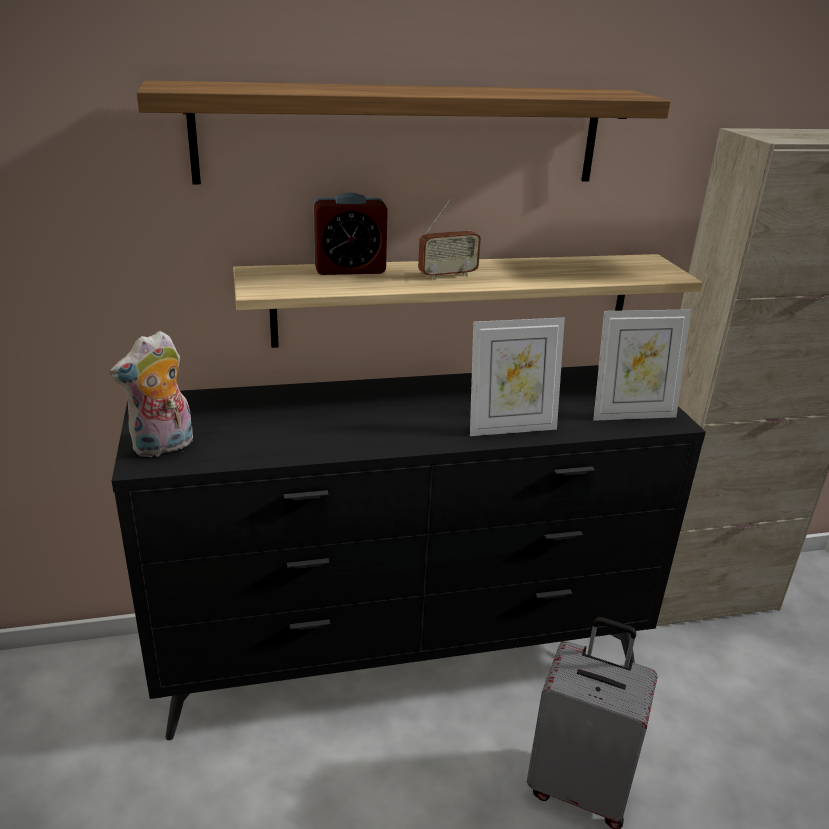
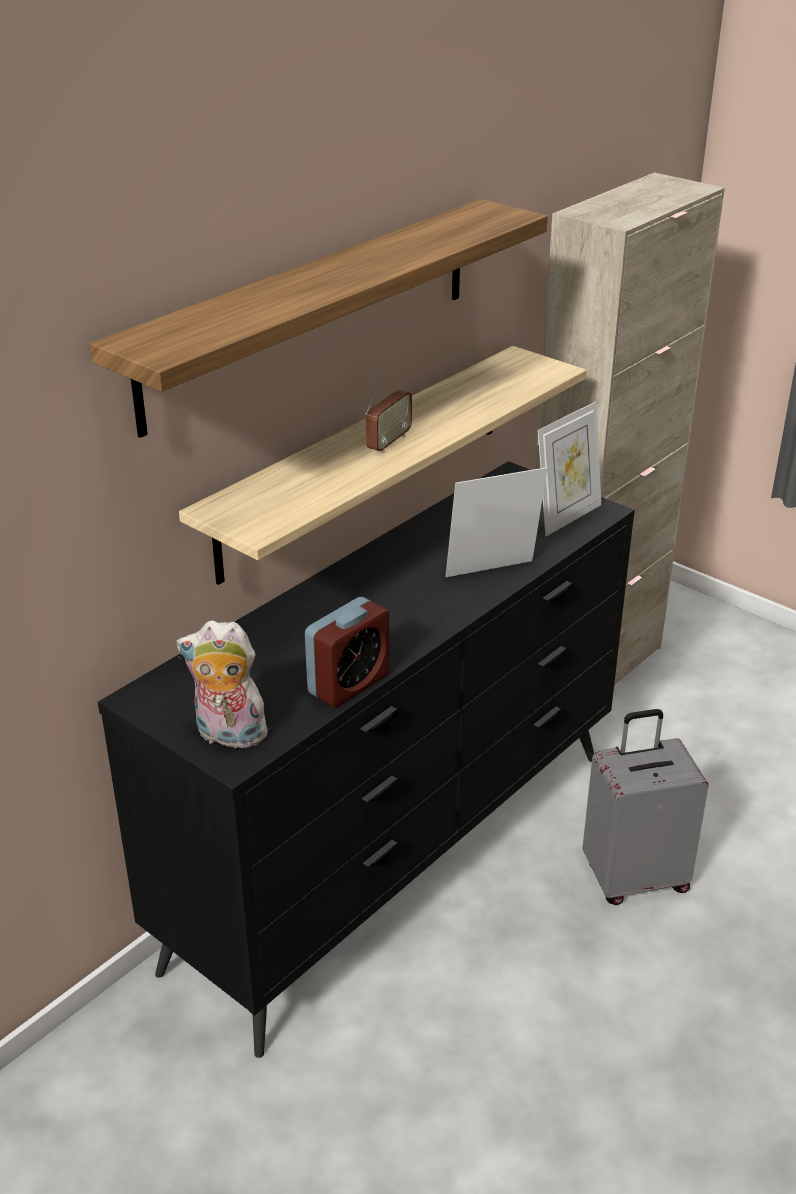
camera: 35 degrees left, 5 degrees up
plush toy [110,331,193,457] -> plush toy turned 90 degrees clockwise [176,620,268,748]
alarm clock [313,192,388,275] -> alarm clock moved to [305,597,389,707]
picture frame [470,317,565,436] -> picture frame turned 150 degrees counterclockwise [446,467,547,577]

